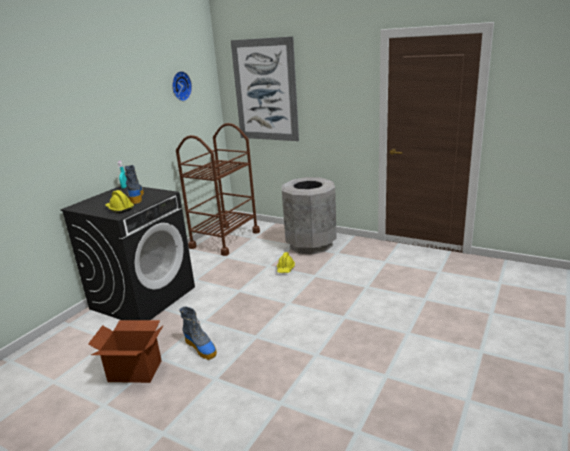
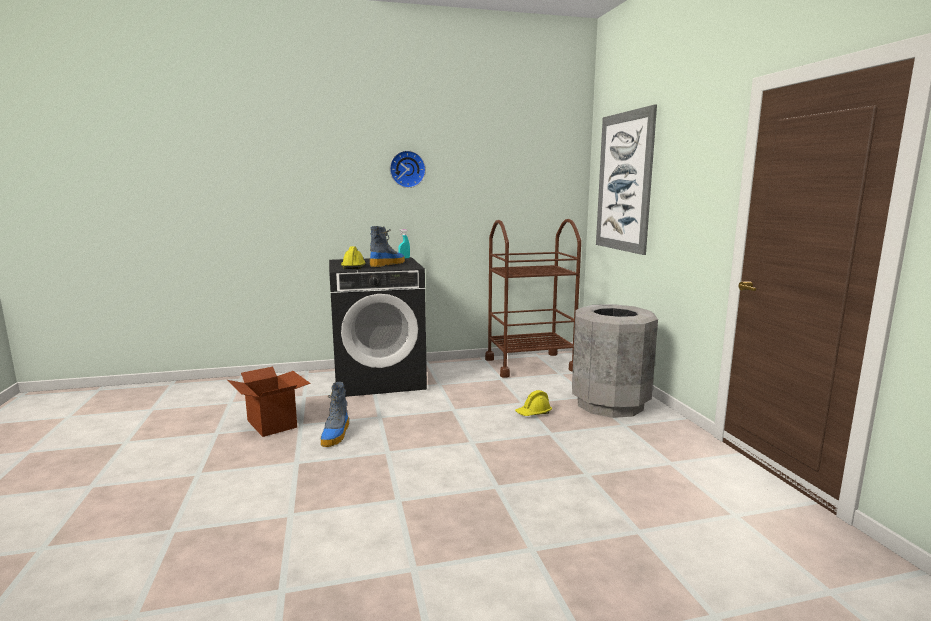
camera: 45 degrees right, 10 degrees down
wall clock [172,71,192,101] -> wall clock moved to [390,150,426,188]

